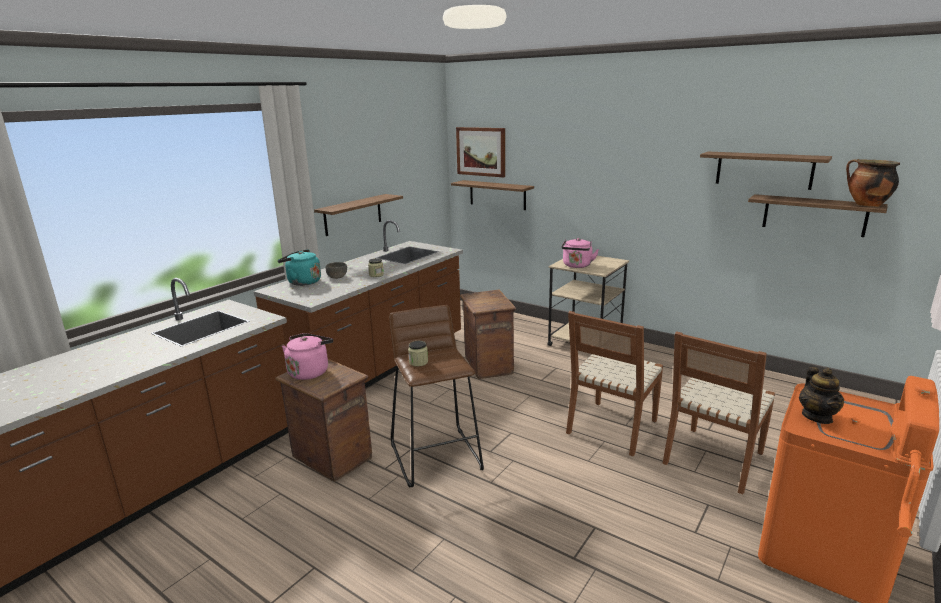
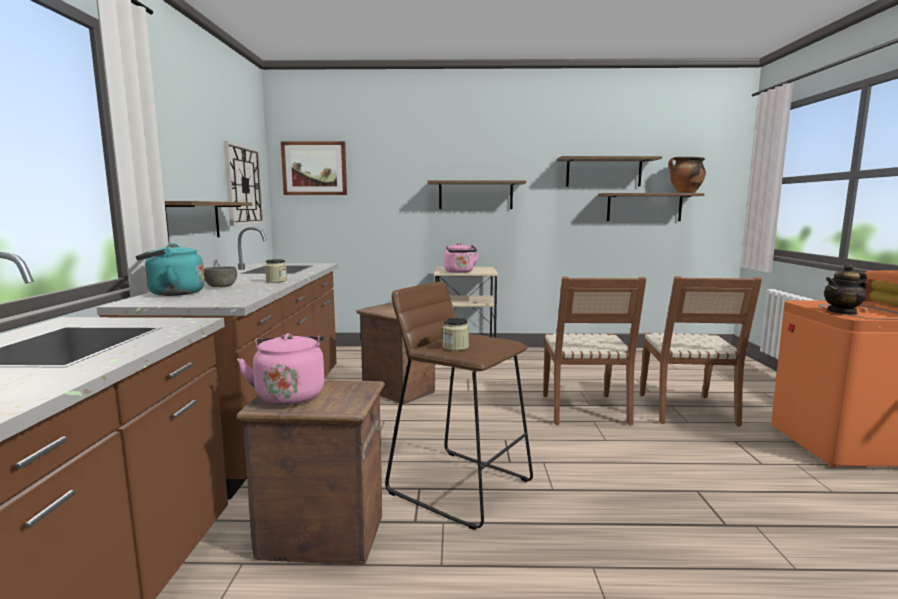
camera: 35 degrees left, 10 degrees down
shelf [451,180,534,210] -> shelf moved to [428,180,526,209]
teapot [799,367,844,424] -> teapot turned 105 degrees clockwise [824,264,867,315]
none -> wall clock [224,141,264,226]

